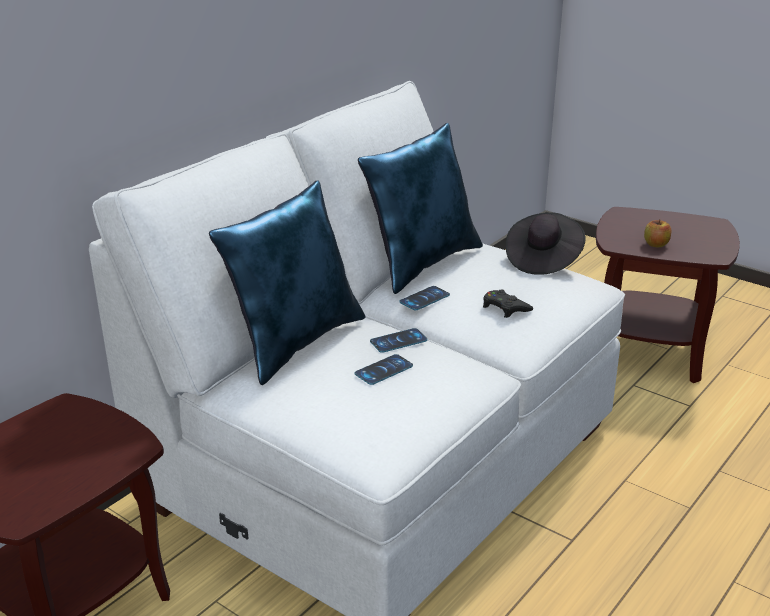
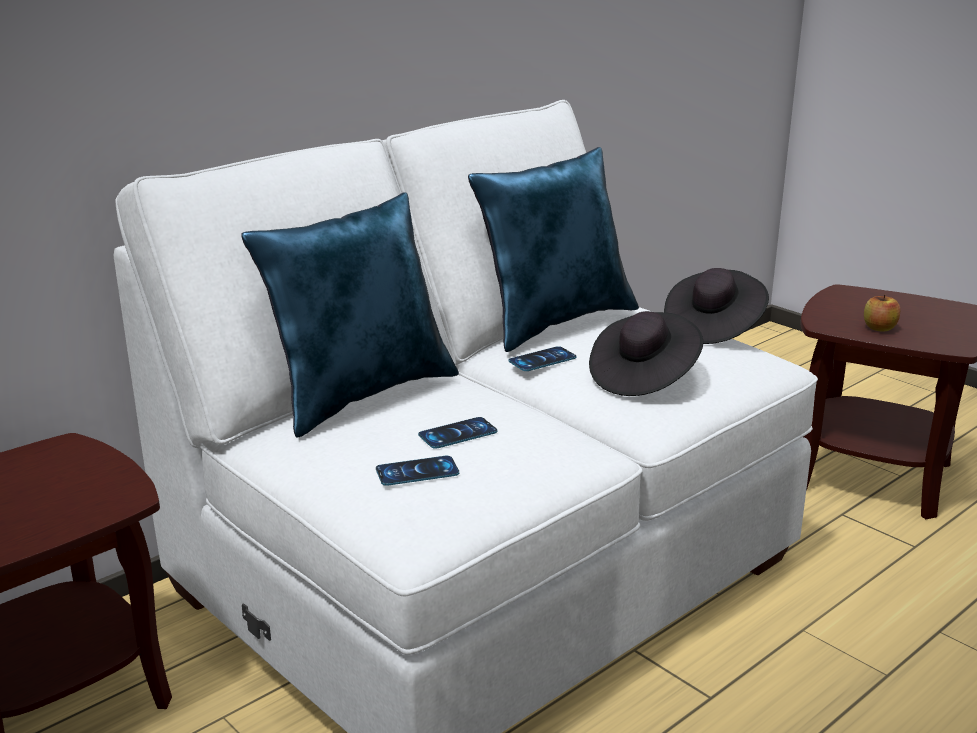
camera: 10 degrees right, 5 degrees down
phone [370,328,427,353] -> phone moved to [376,456,459,486]
black game controller [483,289,533,318] -> black hat [589,311,703,396]

